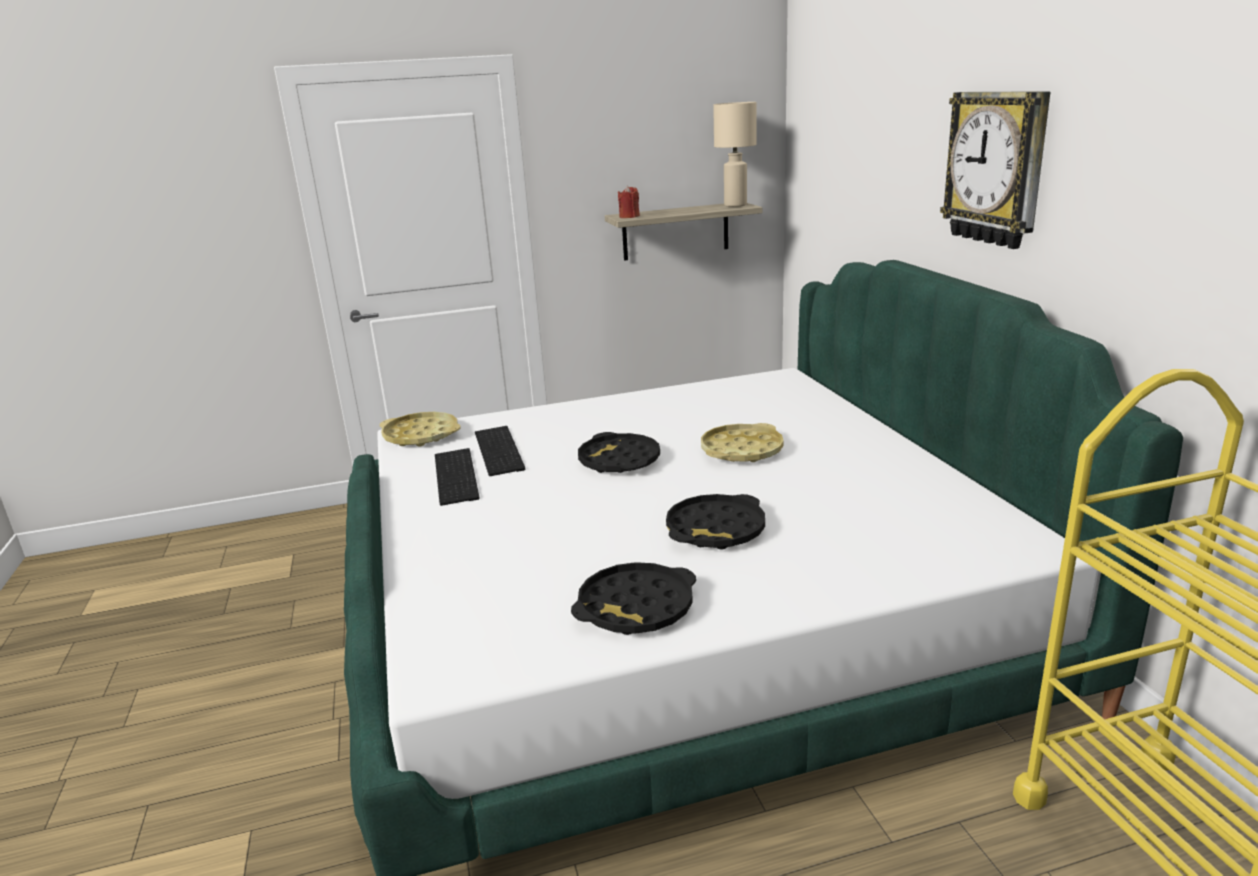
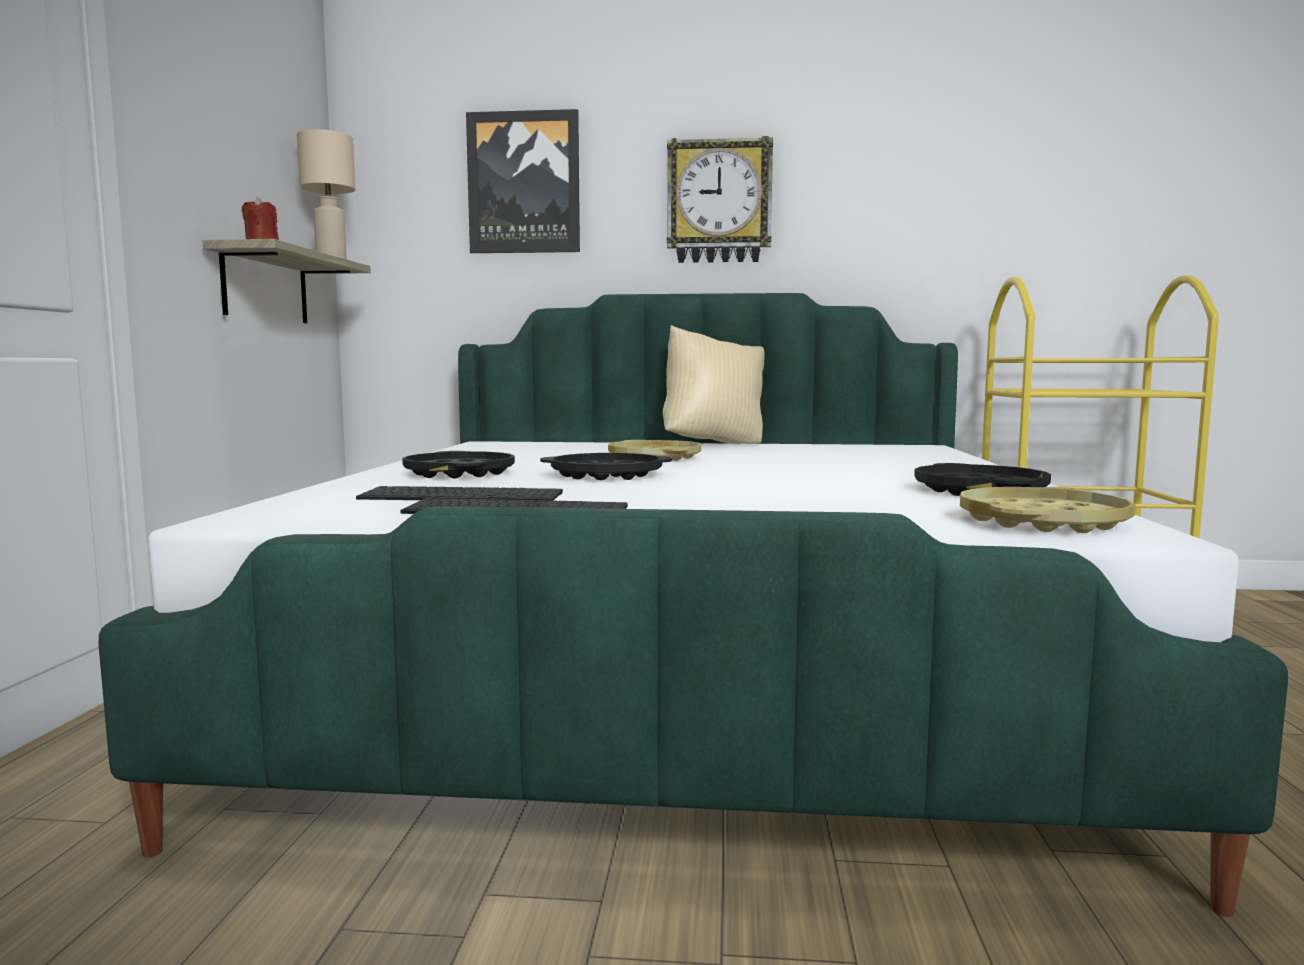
camera: 70 degrees left, 15 degrees down
yellow tray [380,412,461,447] -> yellow tray moved to [960,487,1136,533]
black tray [666,494,765,550] -> black tray moved to [402,451,515,478]
none -> picture [466,109,580,253]
none -> beige pillow [663,325,765,444]

